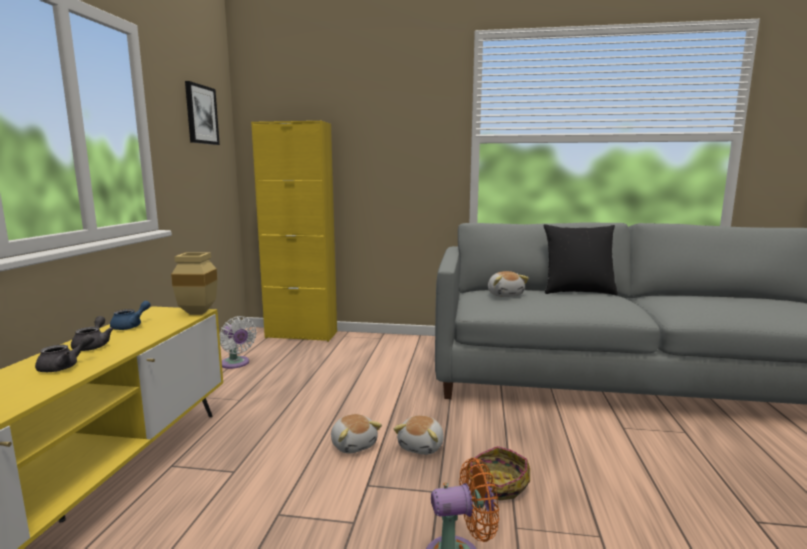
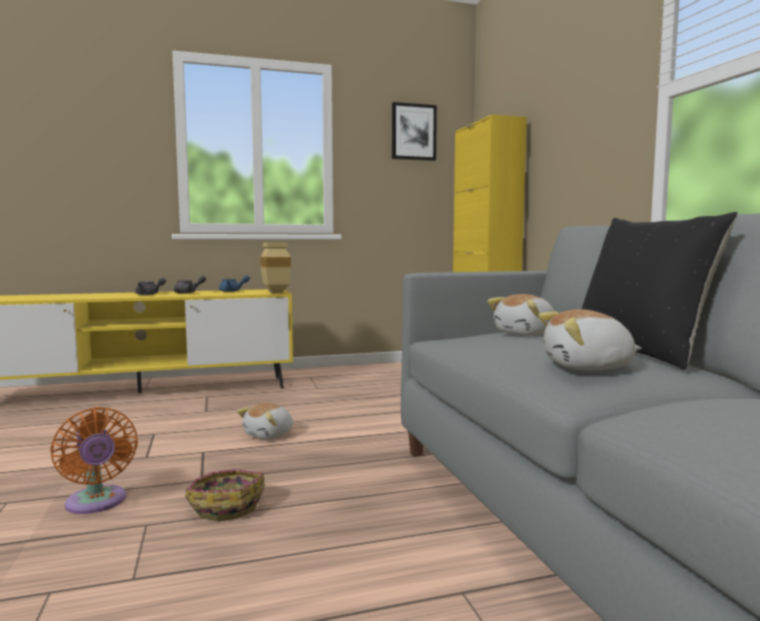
camera: 65 degrees right, 5 degrees down
white fan [219,316,257,369] -> none
plush toy [393,415,444,455] -> plush toy moved to [538,309,641,371]

